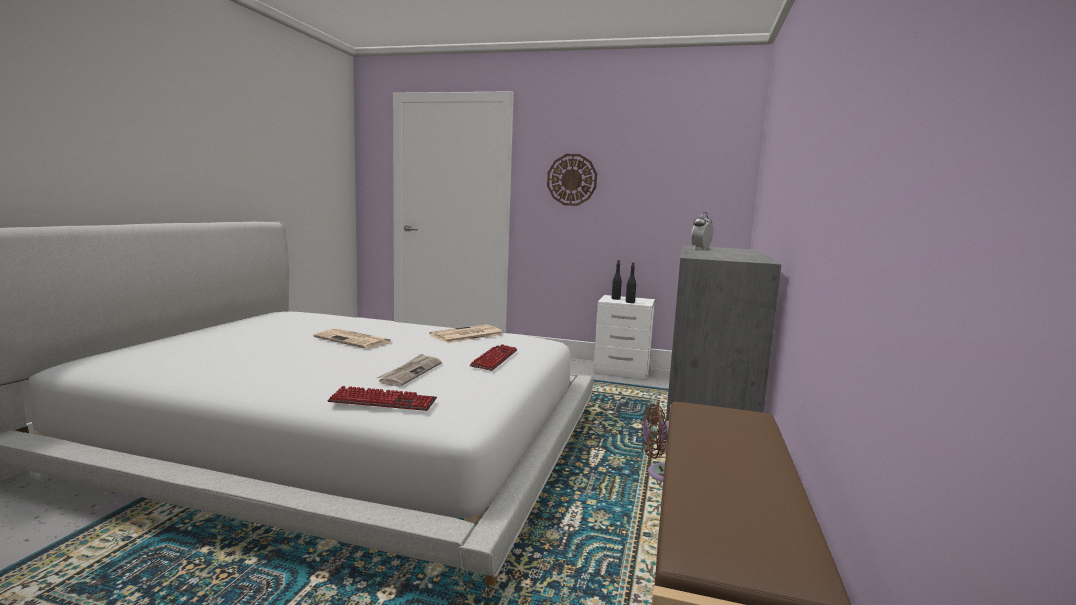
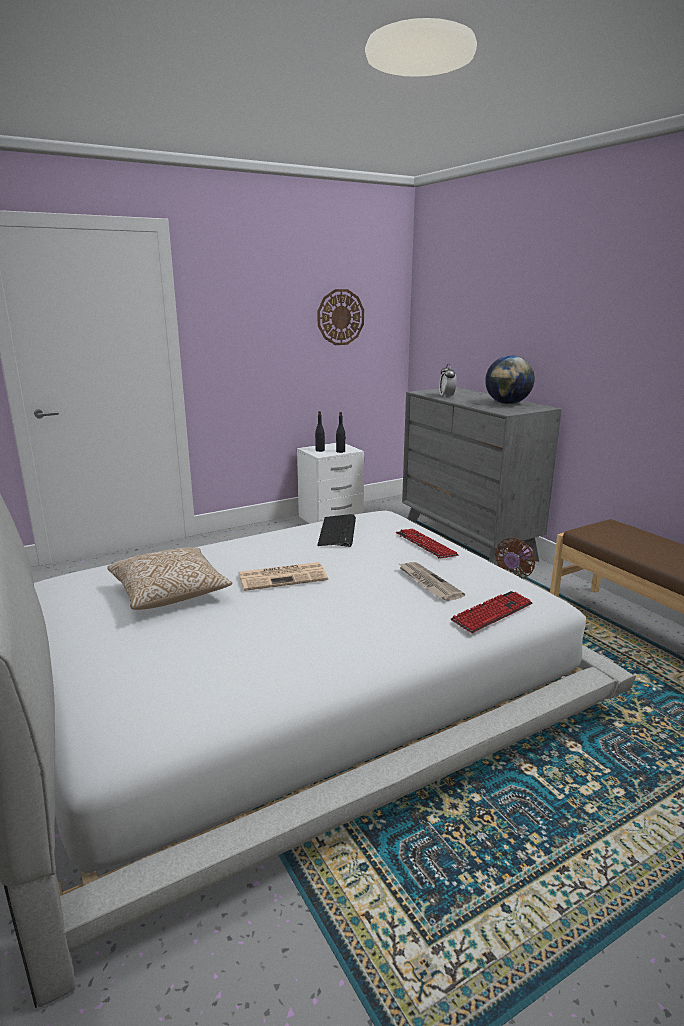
camera: 45 degrees left, 10 degrees up
newspaper [429,325,504,343] -> keyboard [317,514,356,547]
wall clock [547,154,597,206] -> wall clock moved to [317,289,364,345]
none -> pillow [107,547,232,610]
none -> globe [485,355,535,404]

